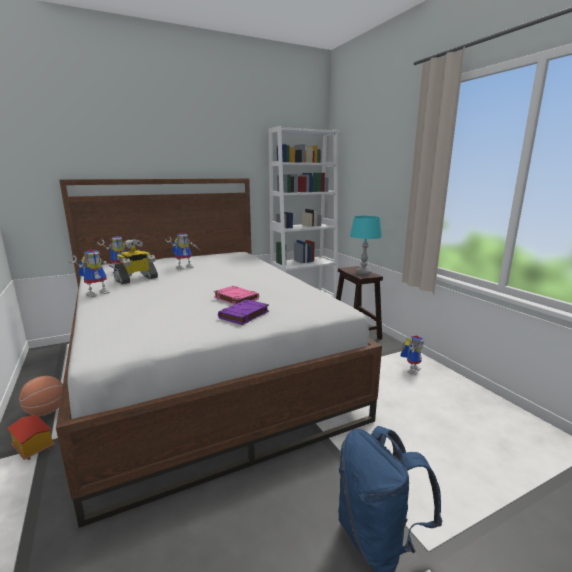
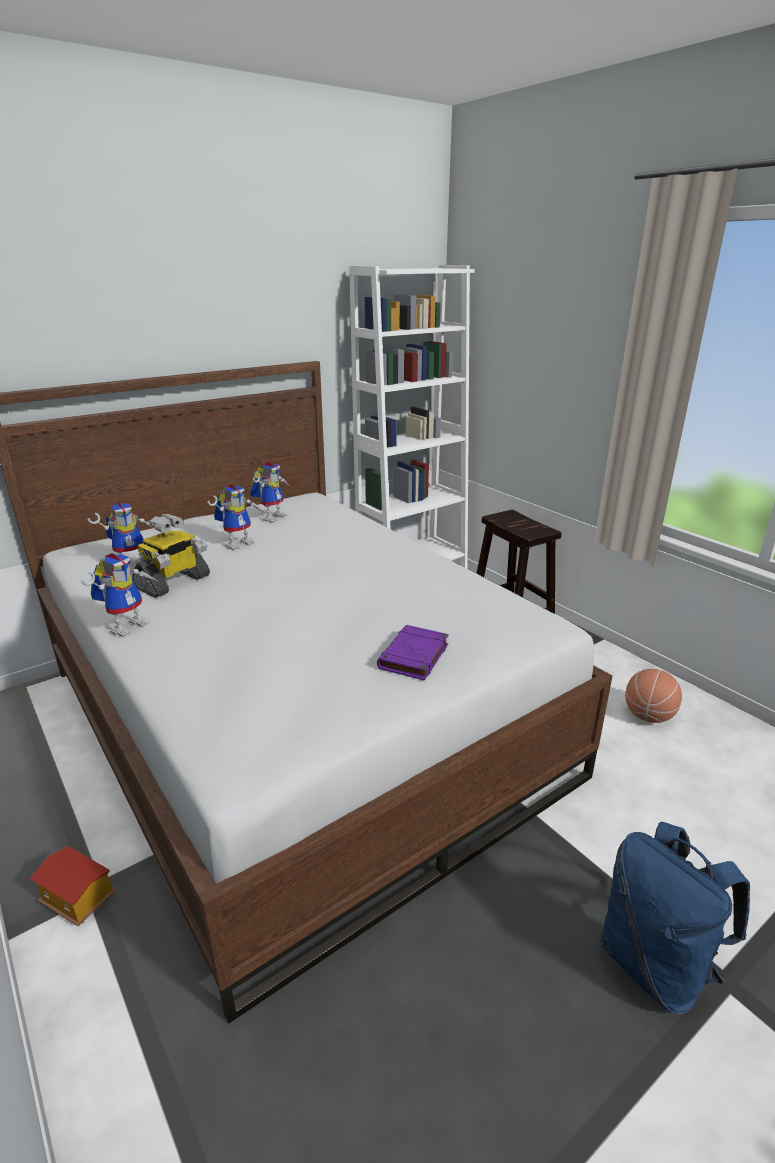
camera: 10 degrees left, 10 degrees up
basketball [19,376,63,416] -> basketball moved to [625,669,682,723]
pink book [214,286,259,305] -> none
turquoise table lamp [350,216,382,275] -> none
toy robot [400,336,424,375] -> toy robot moved to [250,462,290,523]

